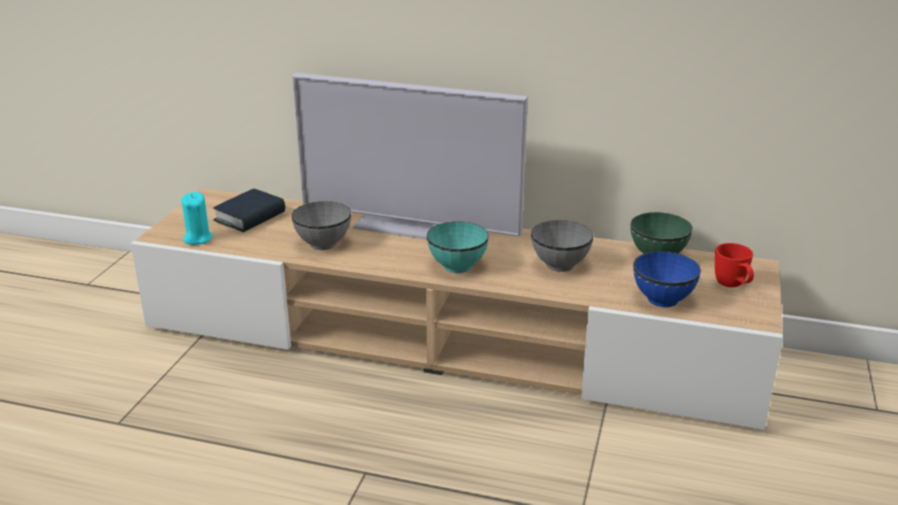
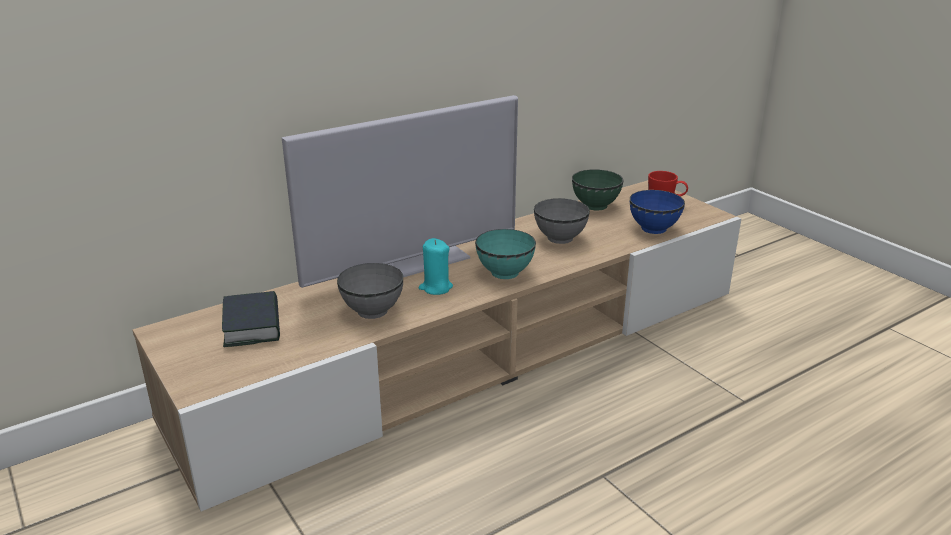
camera: 50 degrees left, 0 degrees up
turquoise candle [181,192,213,245] -> turquoise candle moved to [419,238,453,295]

